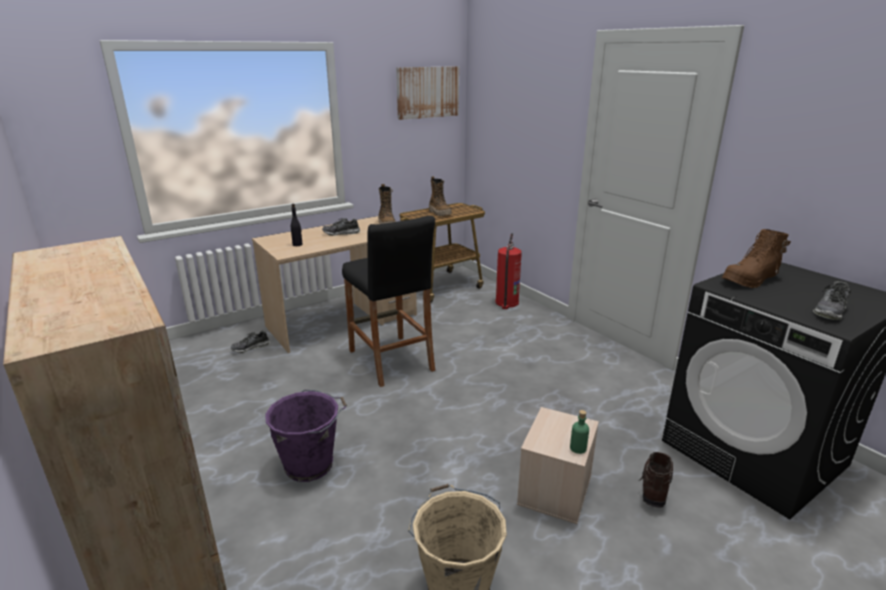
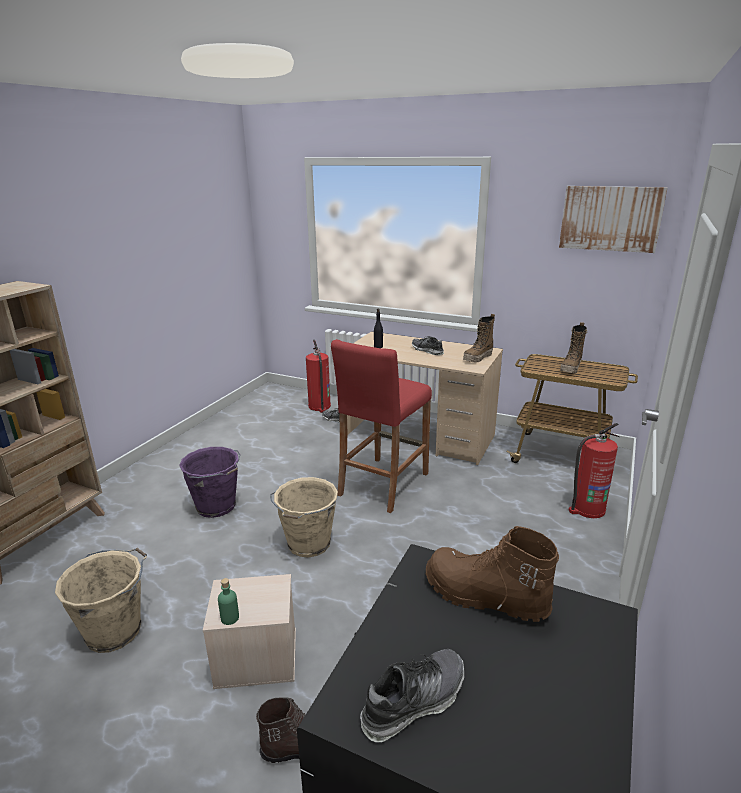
camera: 60 degrees right, 0 degrees up
black stool [342,216,435,387] -> red stool [331,339,432,513]
shoe [813,281,851,320] -> shoe turned 135 degrees clockwise [360,649,464,742]
none -> beige bucket [270,477,338,557]
none -> fire extinguisher [306,340,331,413]

